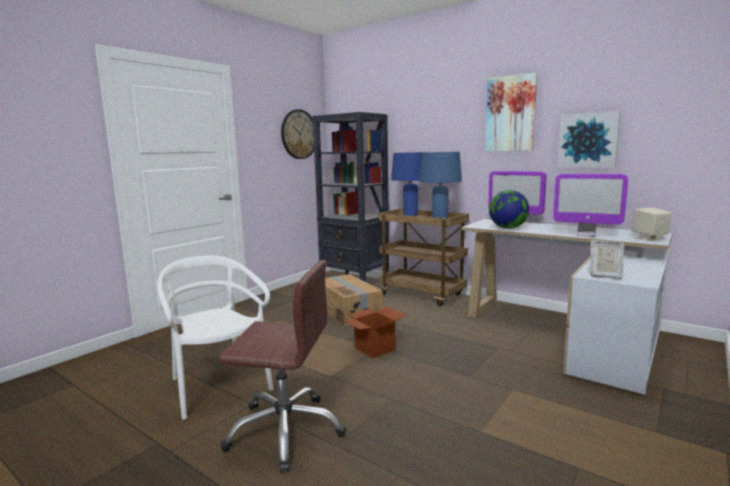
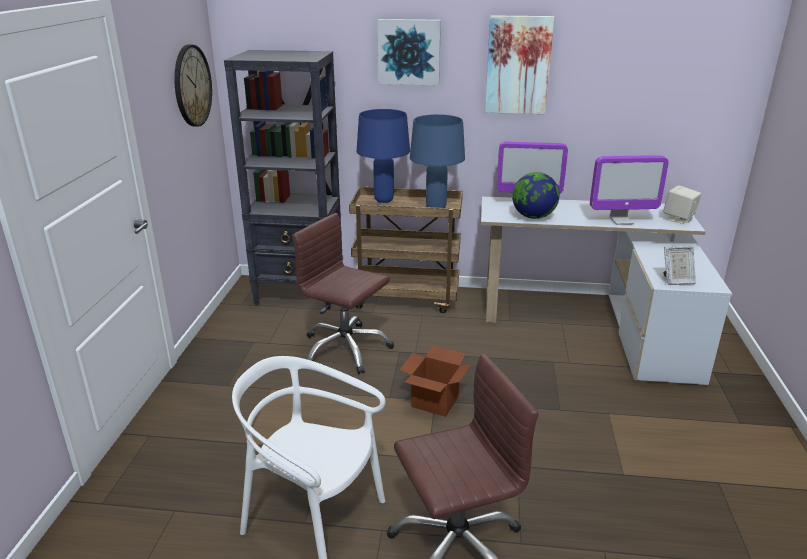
camera: 30 degrees left, 15 degrees up
cardboard box [325,274,383,327] -> brown office chair [292,213,394,374]
picture [557,111,621,168] -> picture moved to [378,19,441,85]

